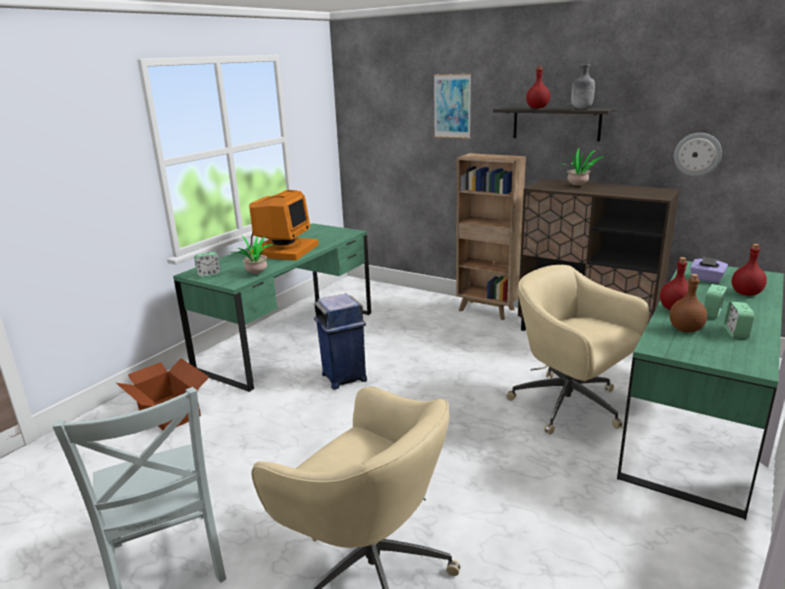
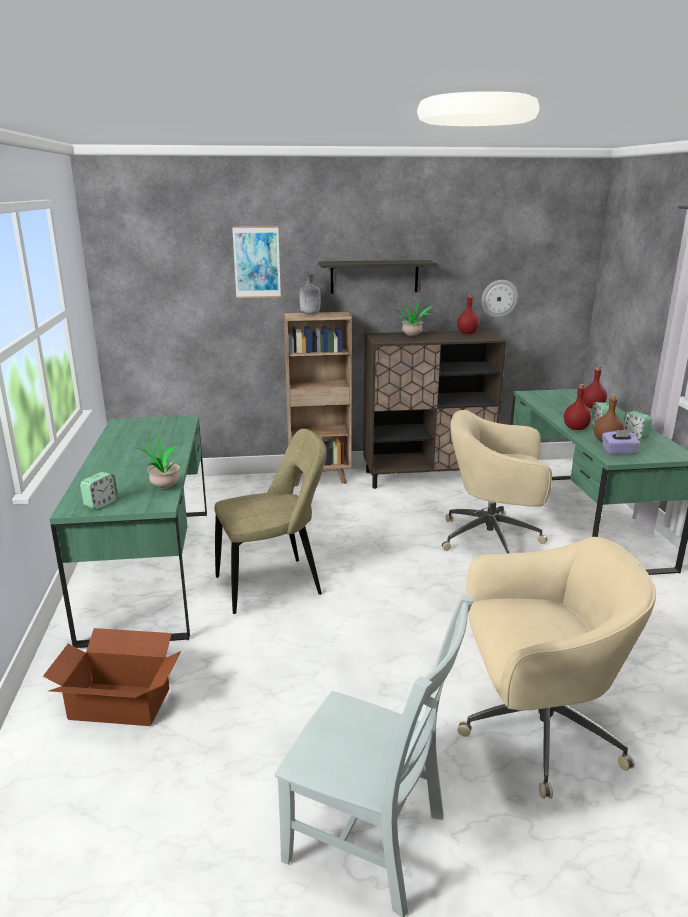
camera: 40 degrees left, 0 degrees up
monitor [249,190,318,260] -> none
blue trash can [314,294,367,390] -> beige chair [214,429,327,614]
red bottle [526,66,550,108] -> red bottle moved to [457,294,479,334]
grey bottle [571,64,595,109] -> grey bottle moved to [299,273,321,315]
purple tissue box [690,256,728,283] -> purple tissue box moved to [602,430,640,455]

